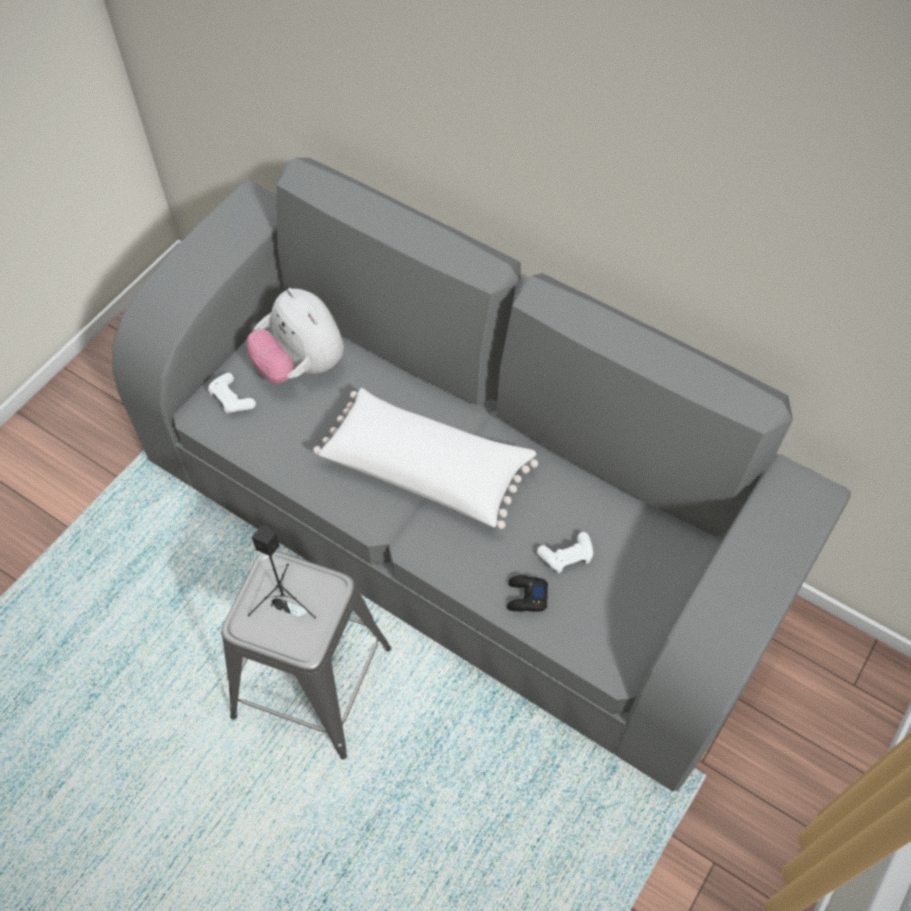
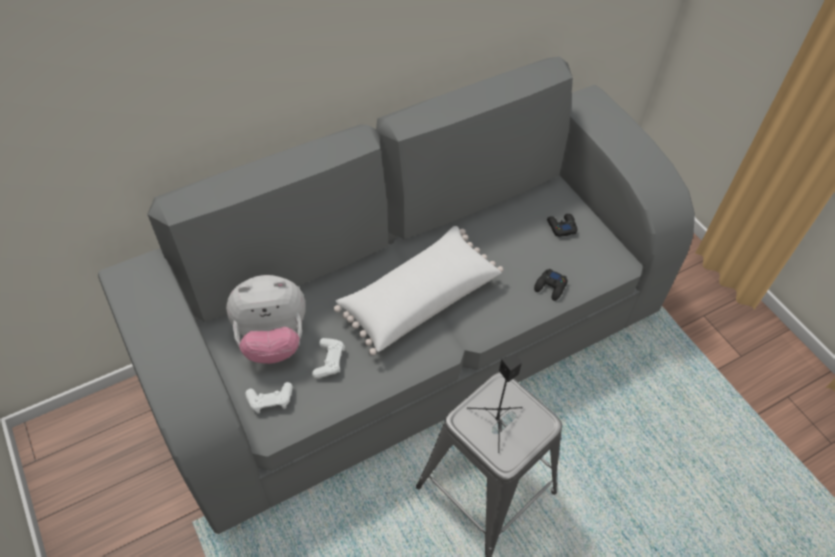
camera: 65 degrees left, 5 degrees down
white game controller [537,532,593,573] -> white game controller moved to [312,338,345,379]
none -> black game controller [547,214,577,237]

